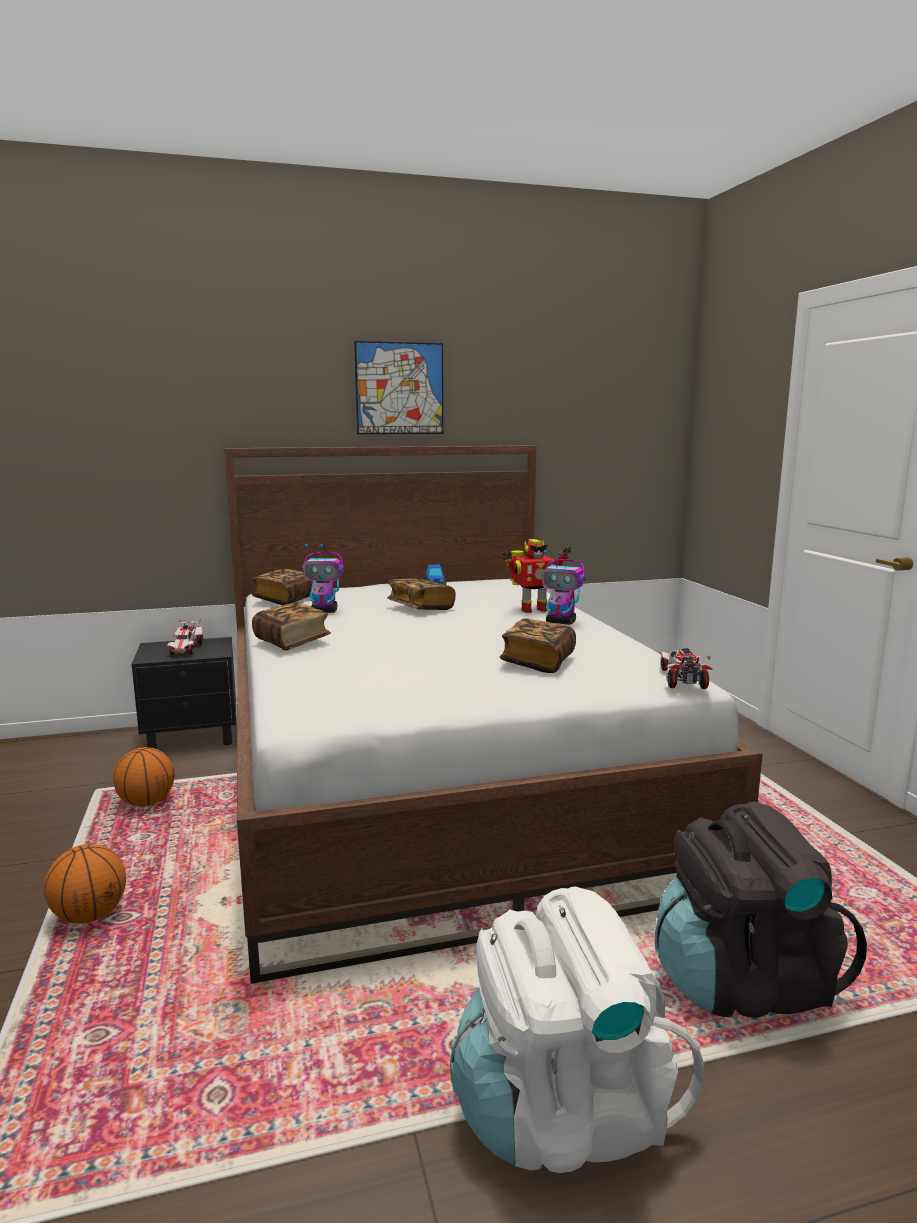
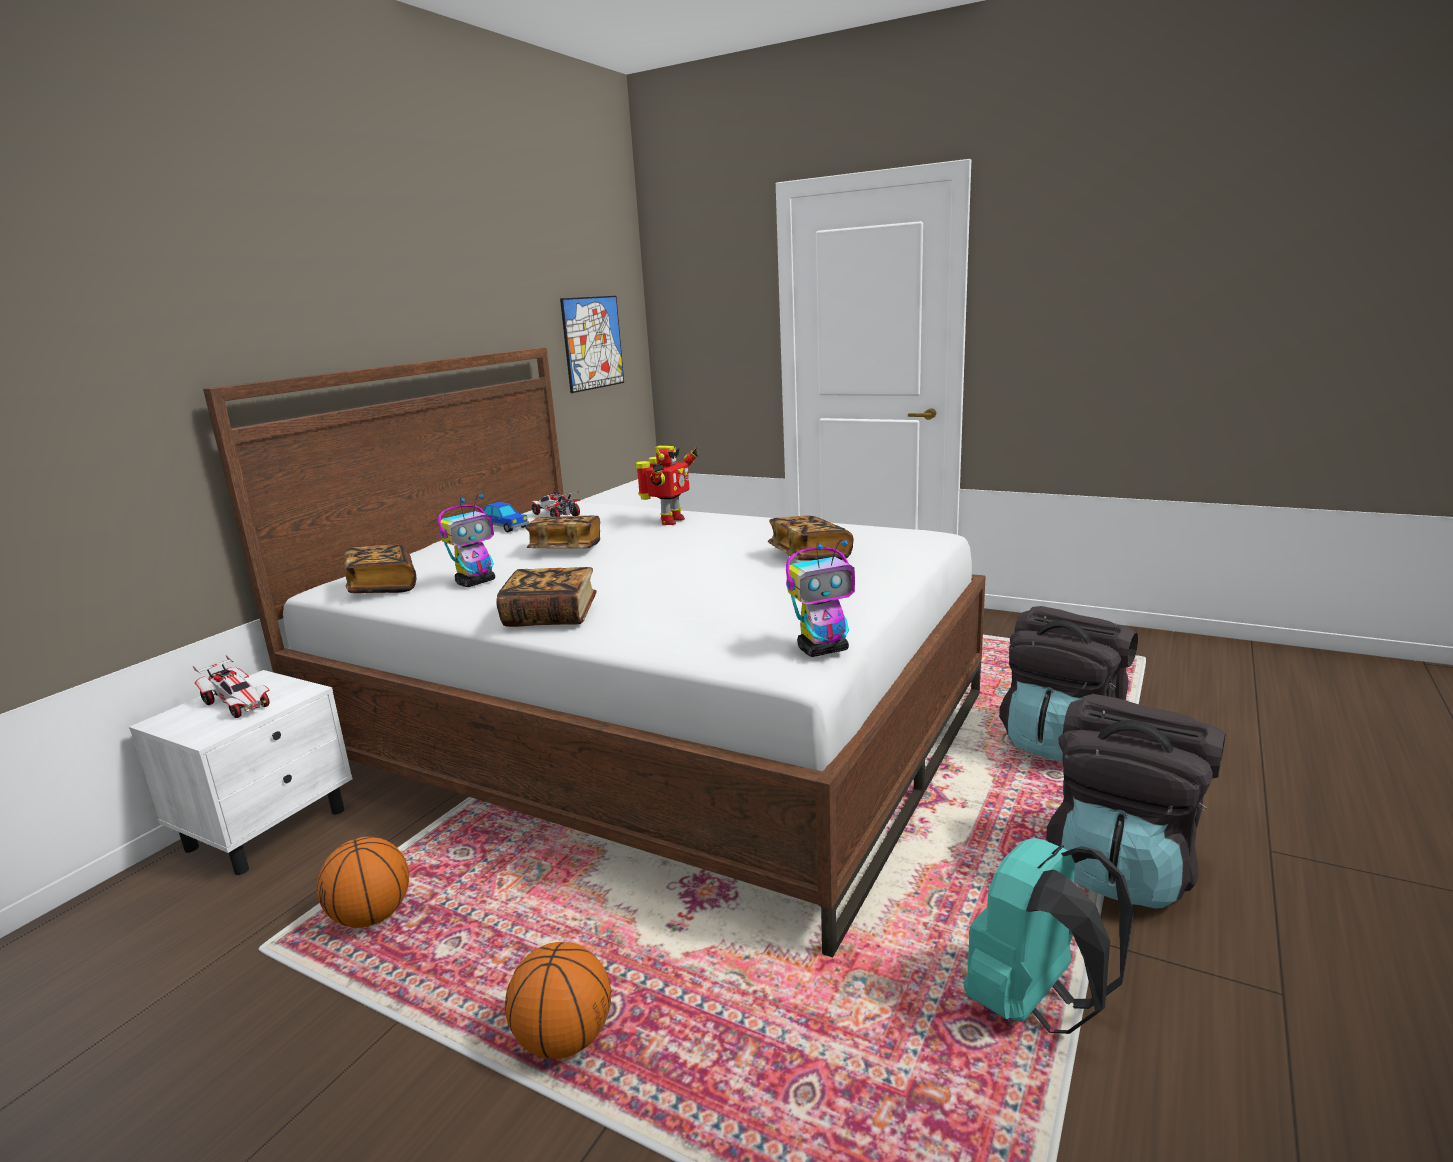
camera: 45 degrees left, 5 degrees up
black nightstand [131,637,236,749] -> white nightstand [129,670,353,875]
picture [354,341,443,434] -> picture moved to [560,296,624,393]
white backpack [450,886,704,1173] -> black backpack [1046,694,1226,909]
toy robot [542,550,585,625] -> toy robot moved to [786,540,855,657]
toy car [659,648,712,689] -> toy car moved to [530,491,580,517]
none -> turquoise backpack [964,838,1134,1034]

